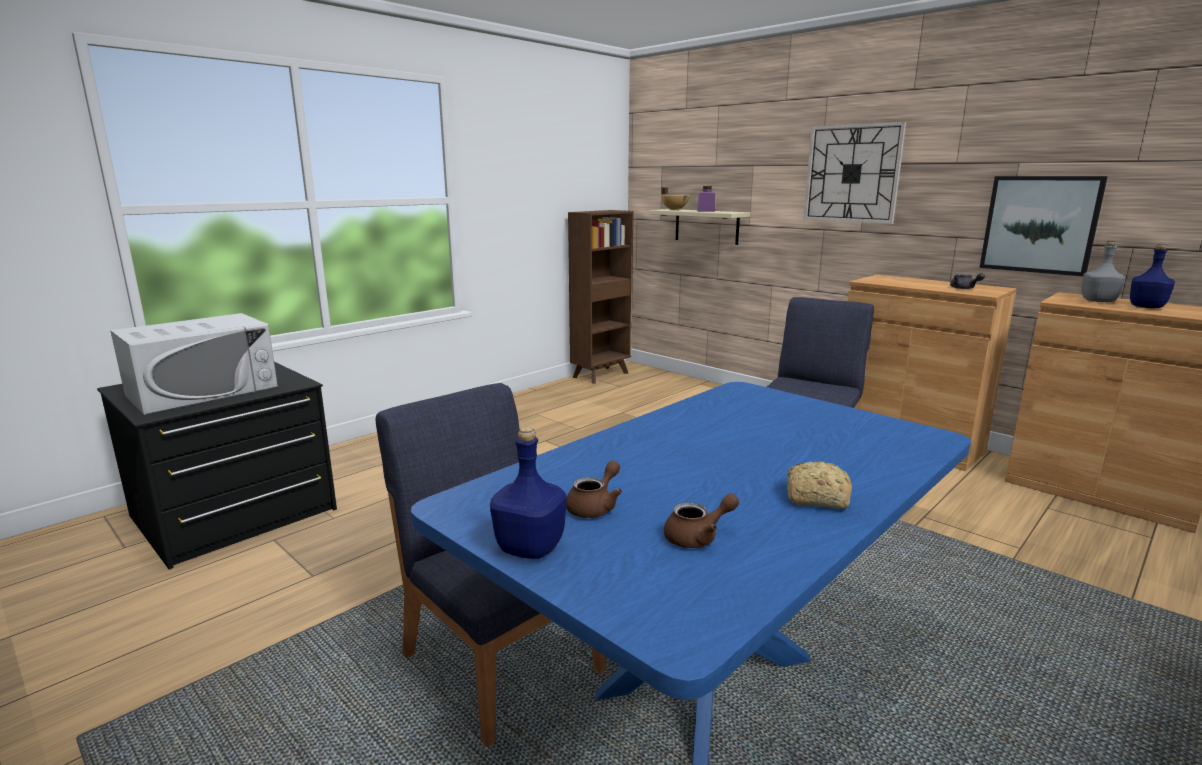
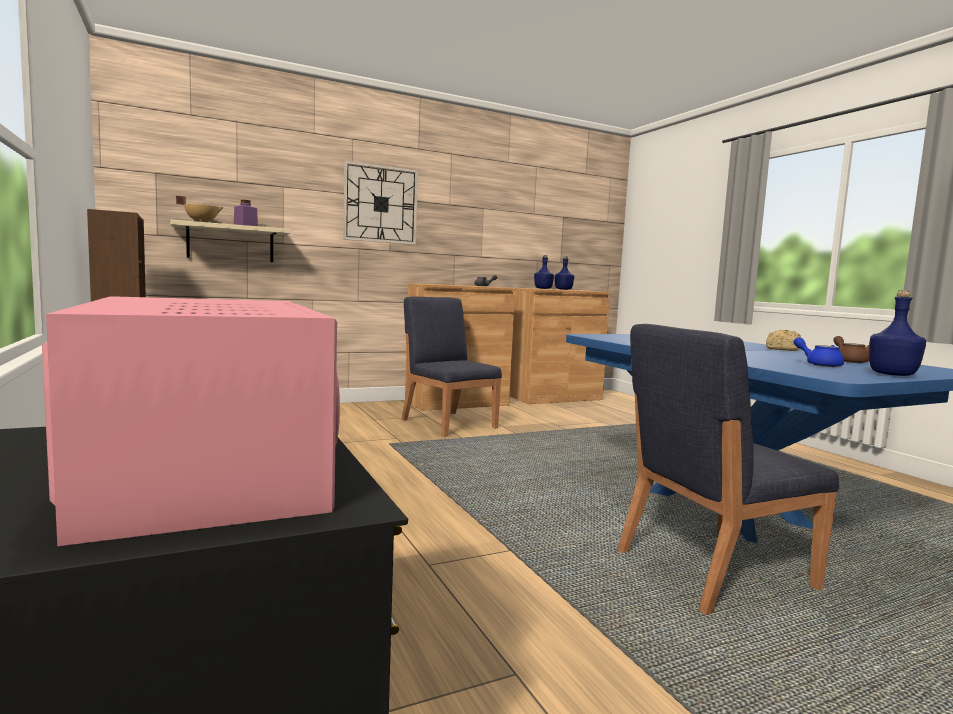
camera: 70 degrees left, 10 degrees down
white microwave [110,313,278,415] -> pink microwave [42,296,340,546]
brown teapot [566,461,622,518] -> blue teapot [793,337,844,367]
picture [979,176,1108,276] -> none
grey bottle [1082,241,1126,302] -> blue bottle [534,255,554,289]

